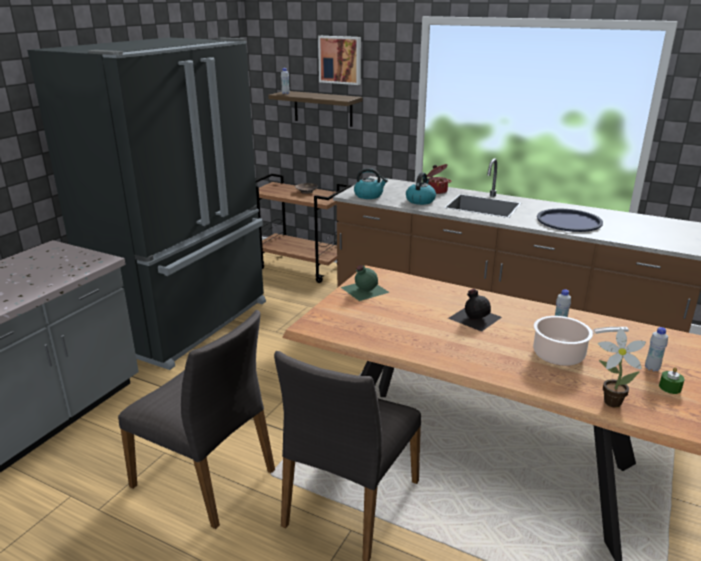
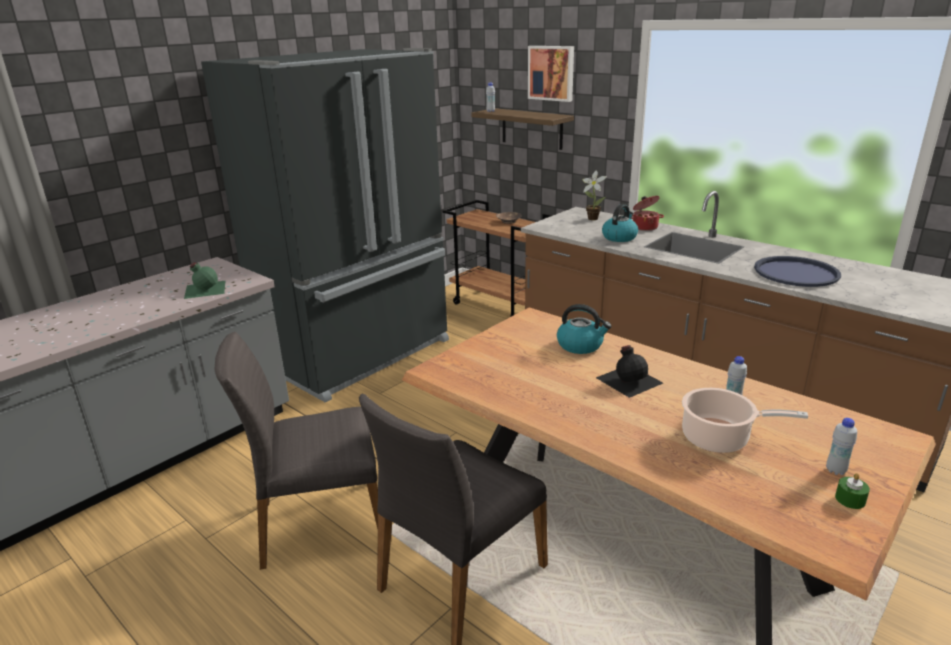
camera: 15 degrees right, 0 degrees up
grey chair [118,310,275,529] -> grey chair turned 120 degrees clockwise [215,332,378,570]
green bottle [341,265,390,301] -> green bottle moved to [184,262,225,299]
kettle [354,168,388,199] -> kettle moved to [557,304,611,354]
potted plant [598,328,646,408] -> potted plant moved to [583,170,607,220]

